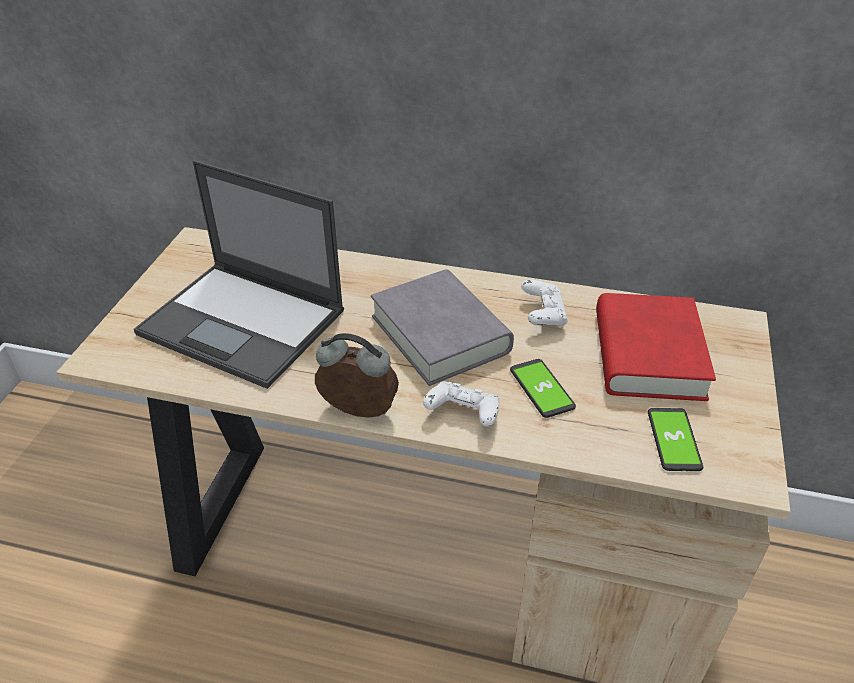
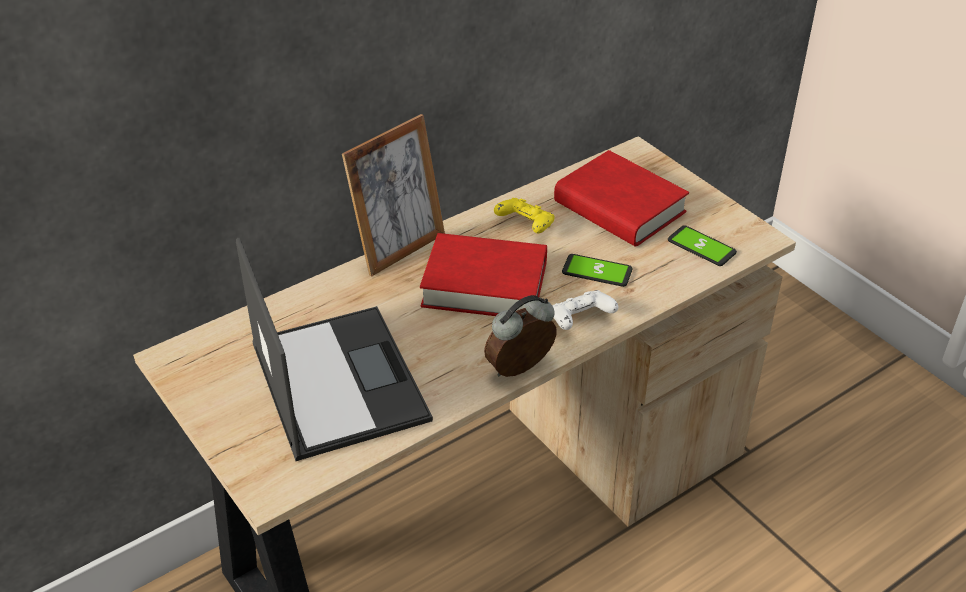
camera: 50 degrees left, 0 degrees up
laptop [134,160,344,389] -> laptop turned 90 degrees counterclockwise [236,238,433,461]
grey book [371,270,514,386] -> red book [420,233,547,316]
white game controller [521,280,568,328] -> yellow game controller [494,198,555,233]
none -> picture frame [342,114,445,277]

